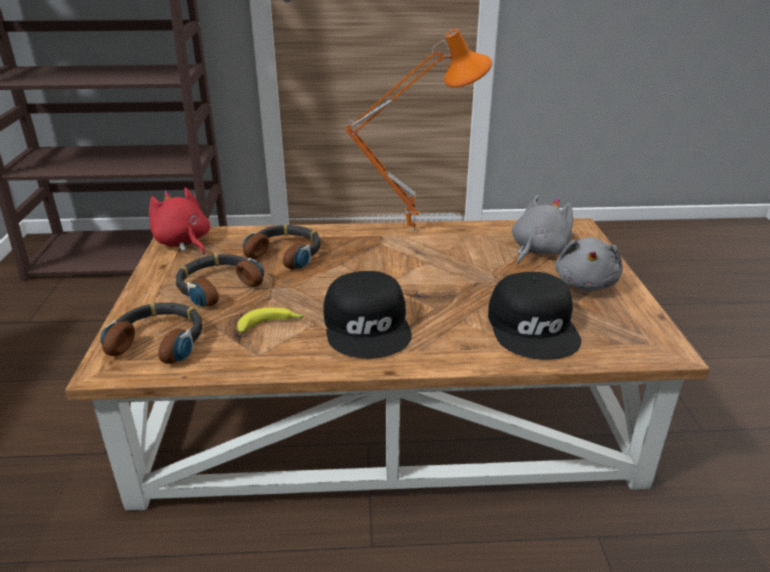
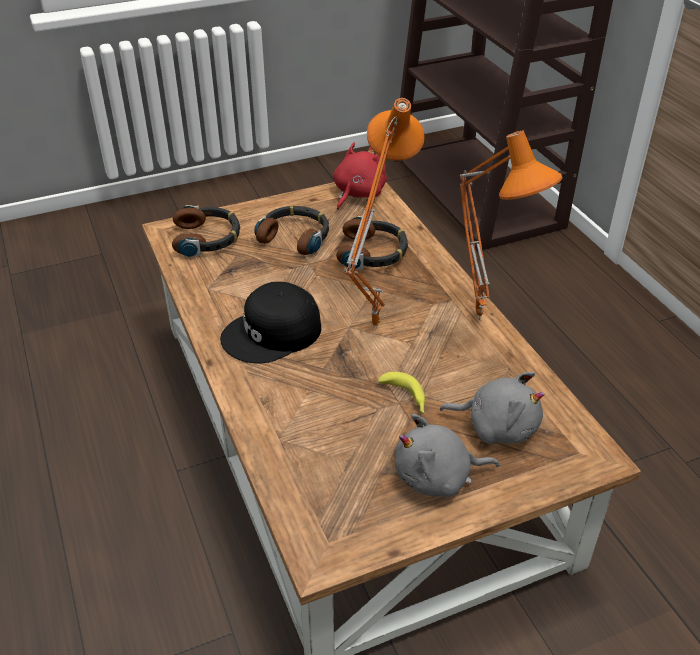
camera: 70 degrees right, 10 degrees up
banana [237,308,304,333] -> banana moved to [378,372,425,414]
black cap [488,272,581,360] -> none
none -> orange table lamp [344,98,425,331]

